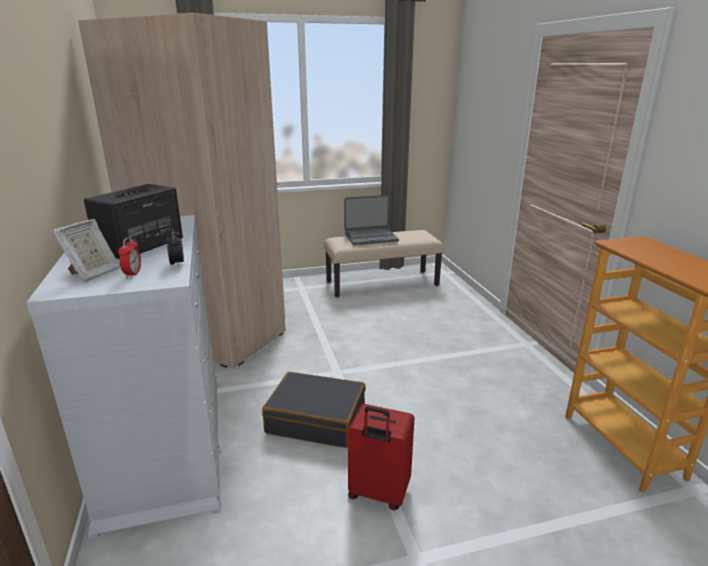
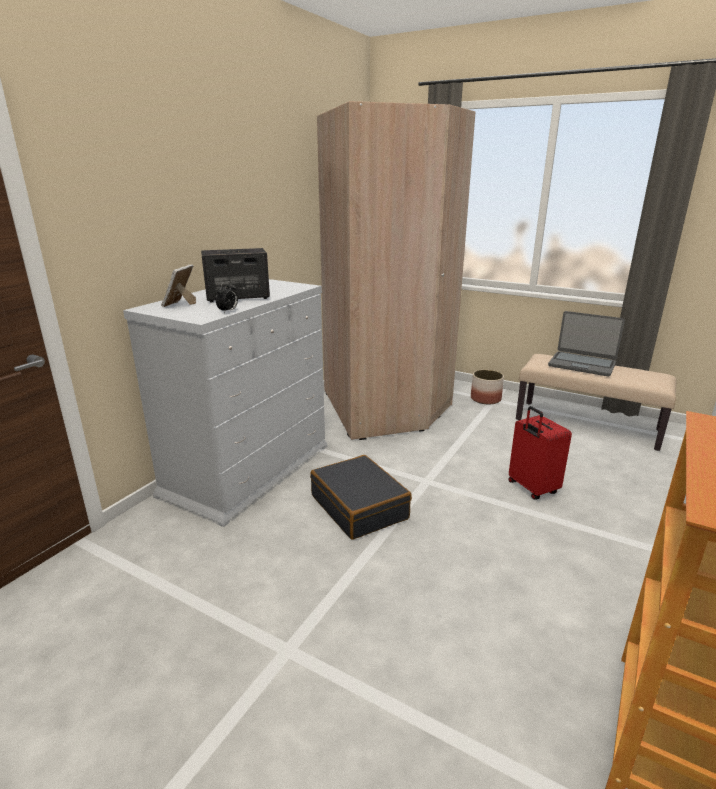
camera: 45 degrees right, 0 degrees up
picture frame [52,219,120,282] -> picture frame turned 120 degrees clockwise [161,265,196,307]
alarm clock [118,237,141,278] -> none
red suitcase [348,404,415,510] -> red suitcase moved to [508,406,572,499]
none -> planter [471,370,504,405]

